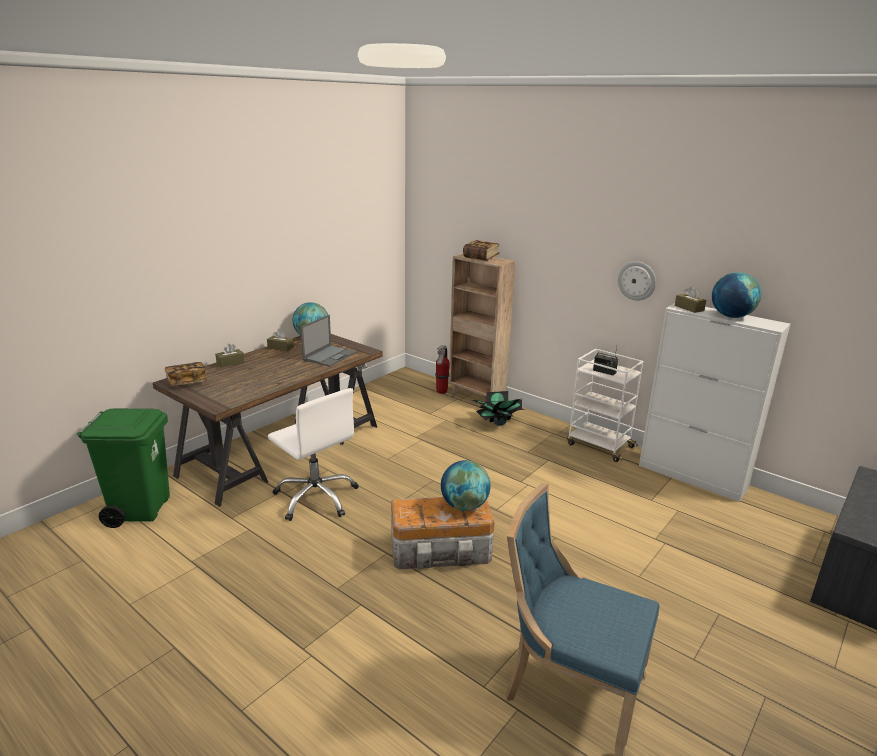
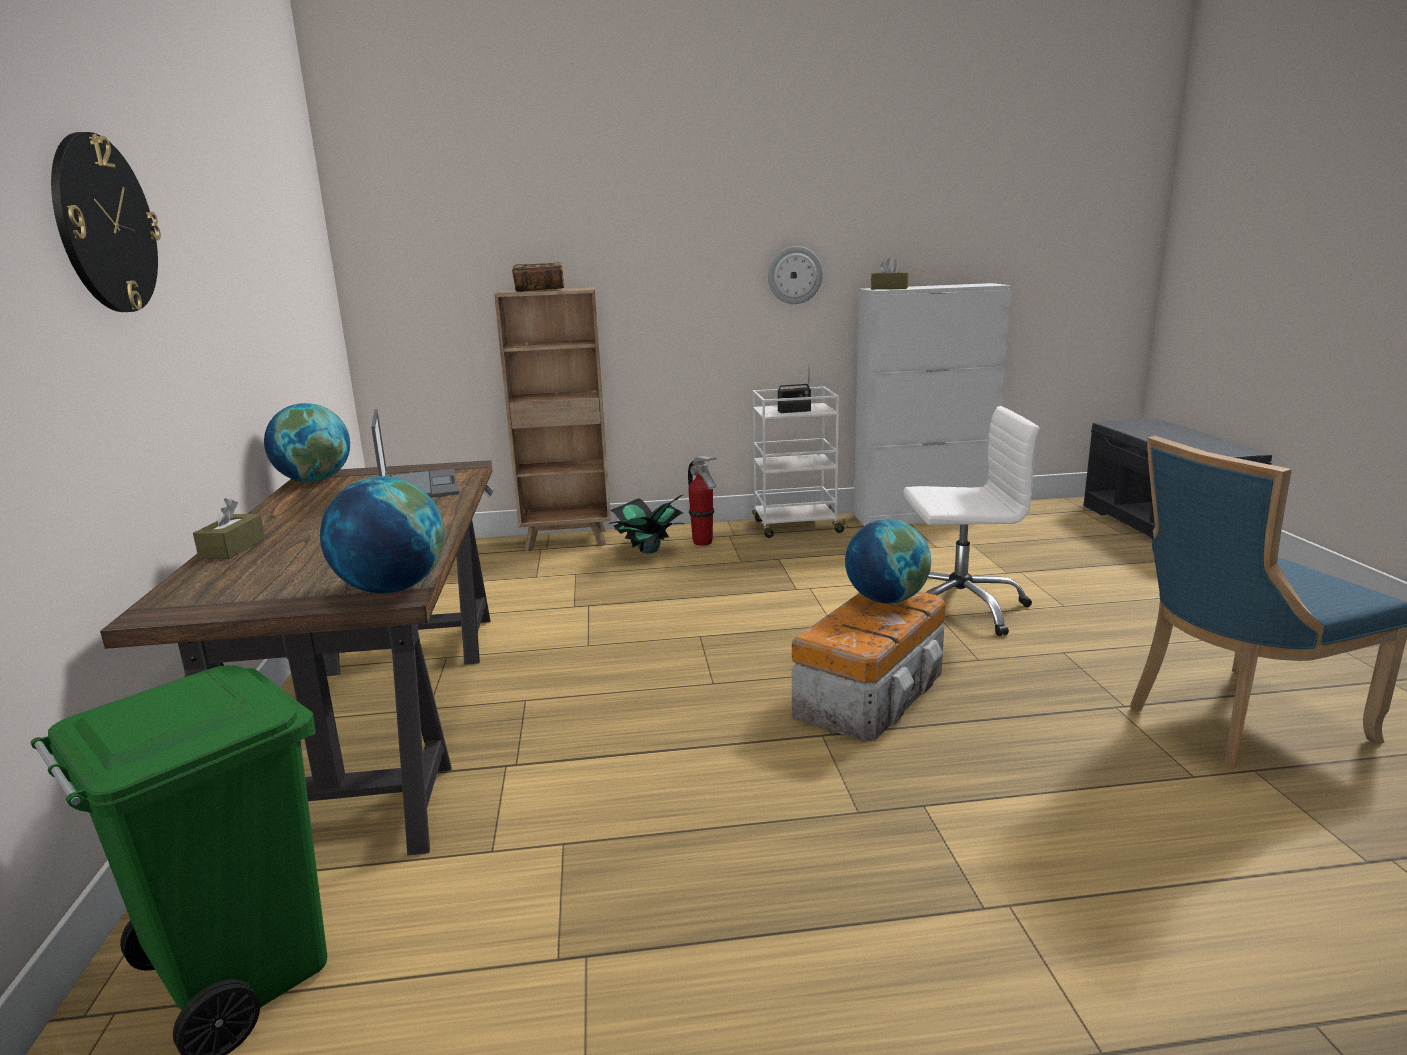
camera: 45 degrees left, 5 degrees down
book [165,362,207,386] -> none
brown tissue box [267,330,294,351] -> none
white office chair [268,388,359,521] -> white office chair moved to [904,406,1039,636]
fire extinguisher [435,345,450,394] -> fire extinguisher moved to [688,456,716,546]
globe [712,272,761,318] -> globe moved to [320,476,445,593]
none -> wall clock [51,132,161,312]

